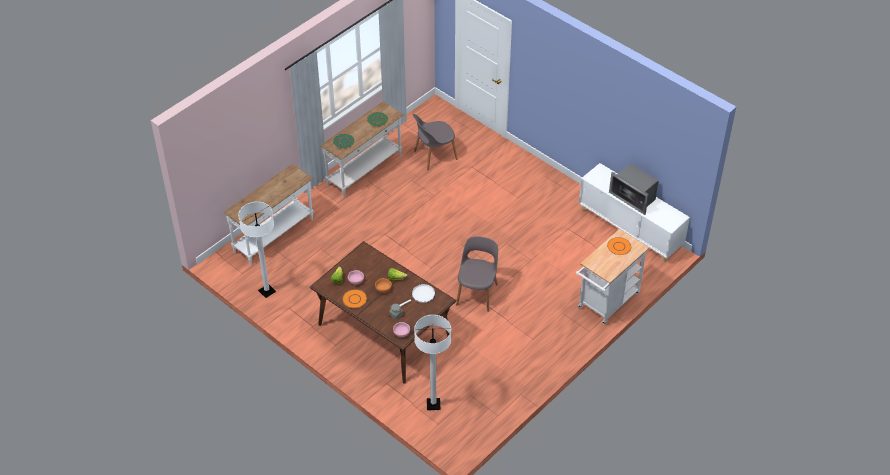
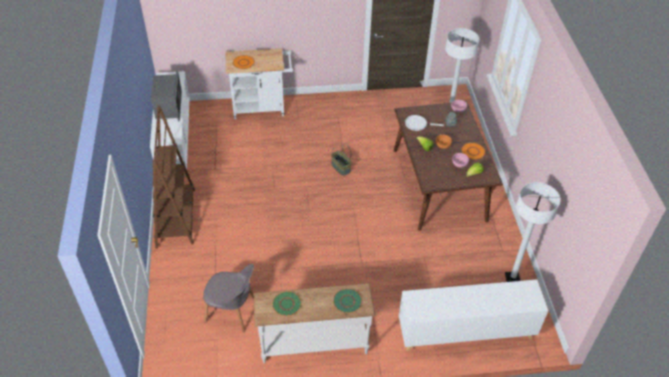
camera: 140 degrees left, 0 degrees up
white console table [224,164,314,265] -> white cabinet [399,279,549,351]
grey chair [456,236,498,312] -> basket [331,143,352,176]
none -> brown bookcase [153,105,195,249]

